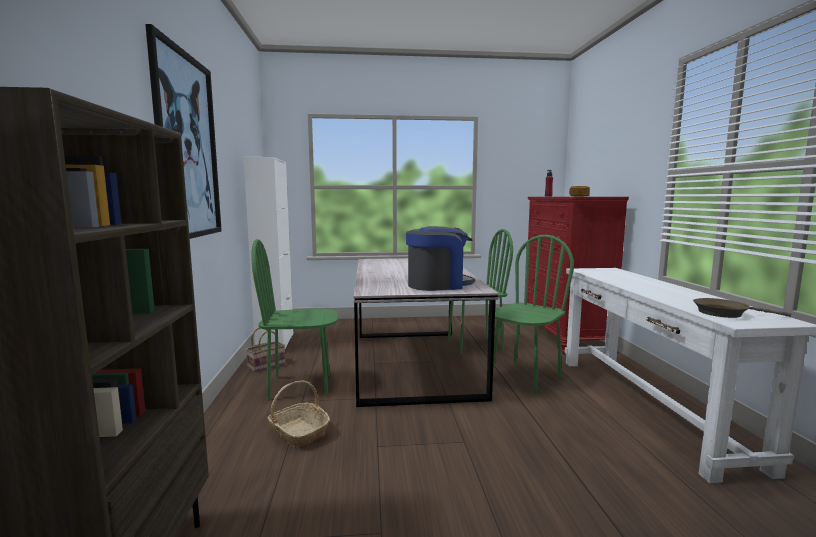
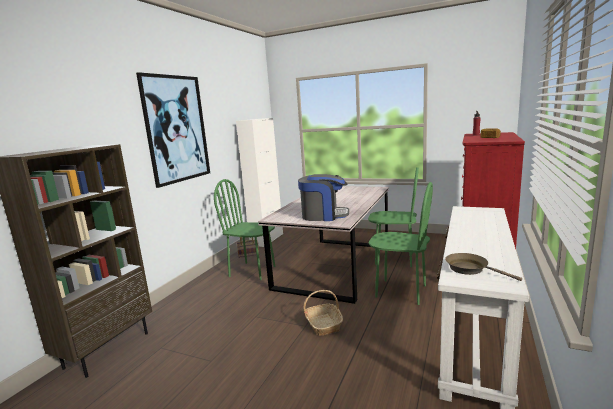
camera: 30 degrees right, 5 degrees up
basket [267,381,330,448] -> basket moved to [303,290,343,336]
green chair [493,235,574,394] -> green chair turned 45 degrees clockwise [368,182,433,305]

